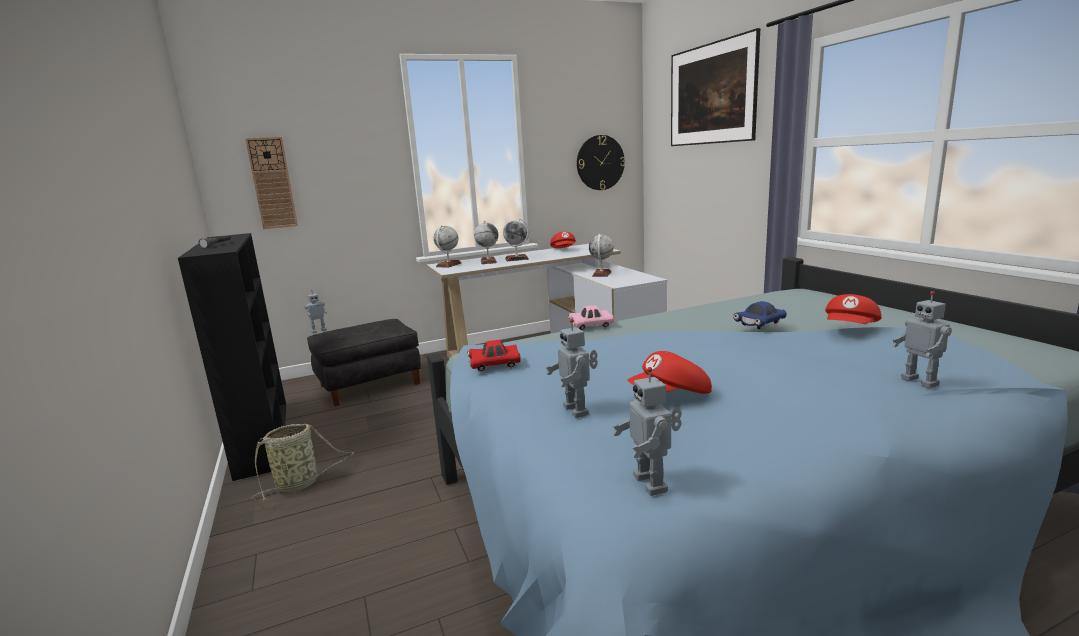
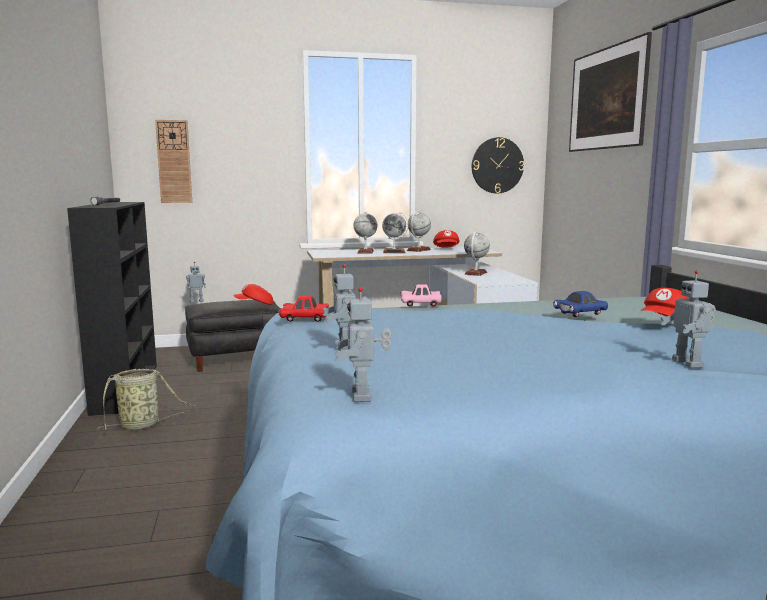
camera: 10 degrees right, 5 degrees down
globe [434,225,461,268] -> globe moved to [407,211,431,252]
red cap [627,351,712,394] -> red cap moved to [233,284,273,305]

